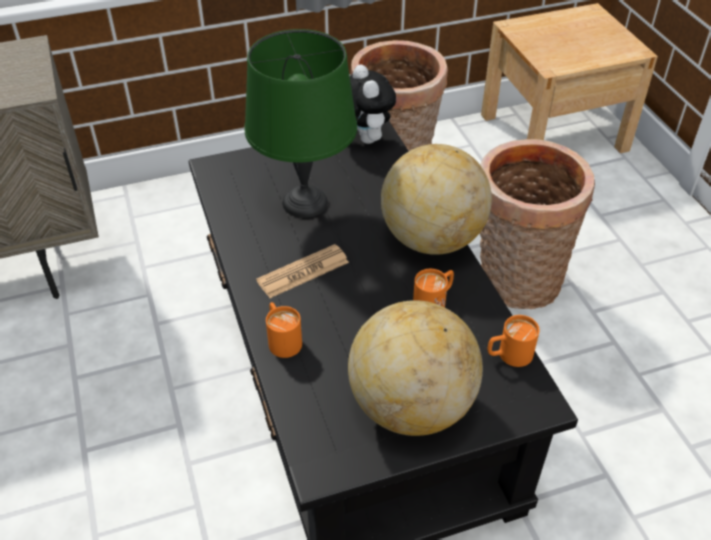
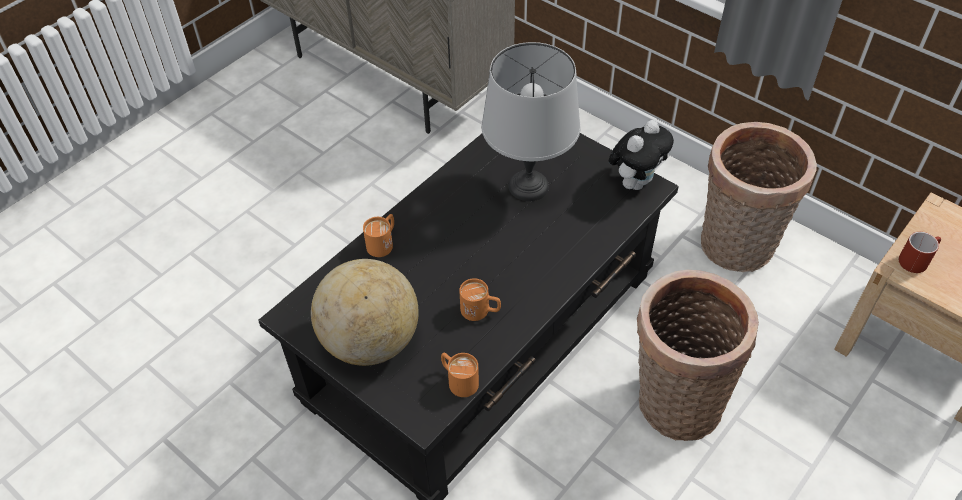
camera: 60 degrees right, 5 degrees up
green table lamp [244,29,357,218] -> grey table lamp [481,42,580,201]
newspaper [256,244,349,298] -> none
globe [381,144,492,255] -> none
none -> red mug [899,232,941,273]

